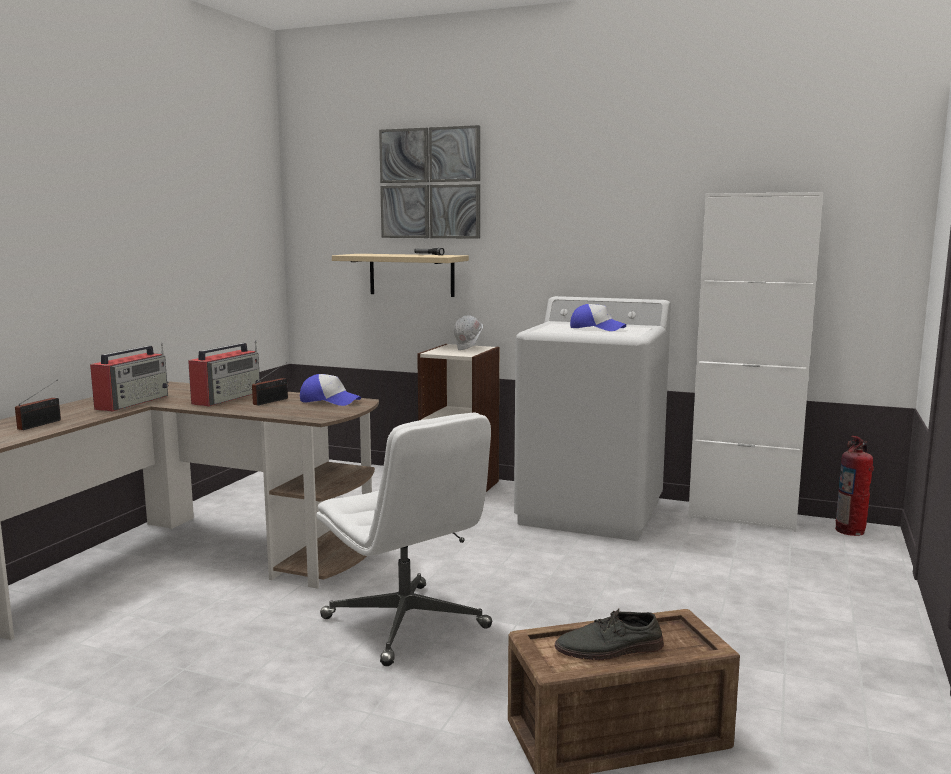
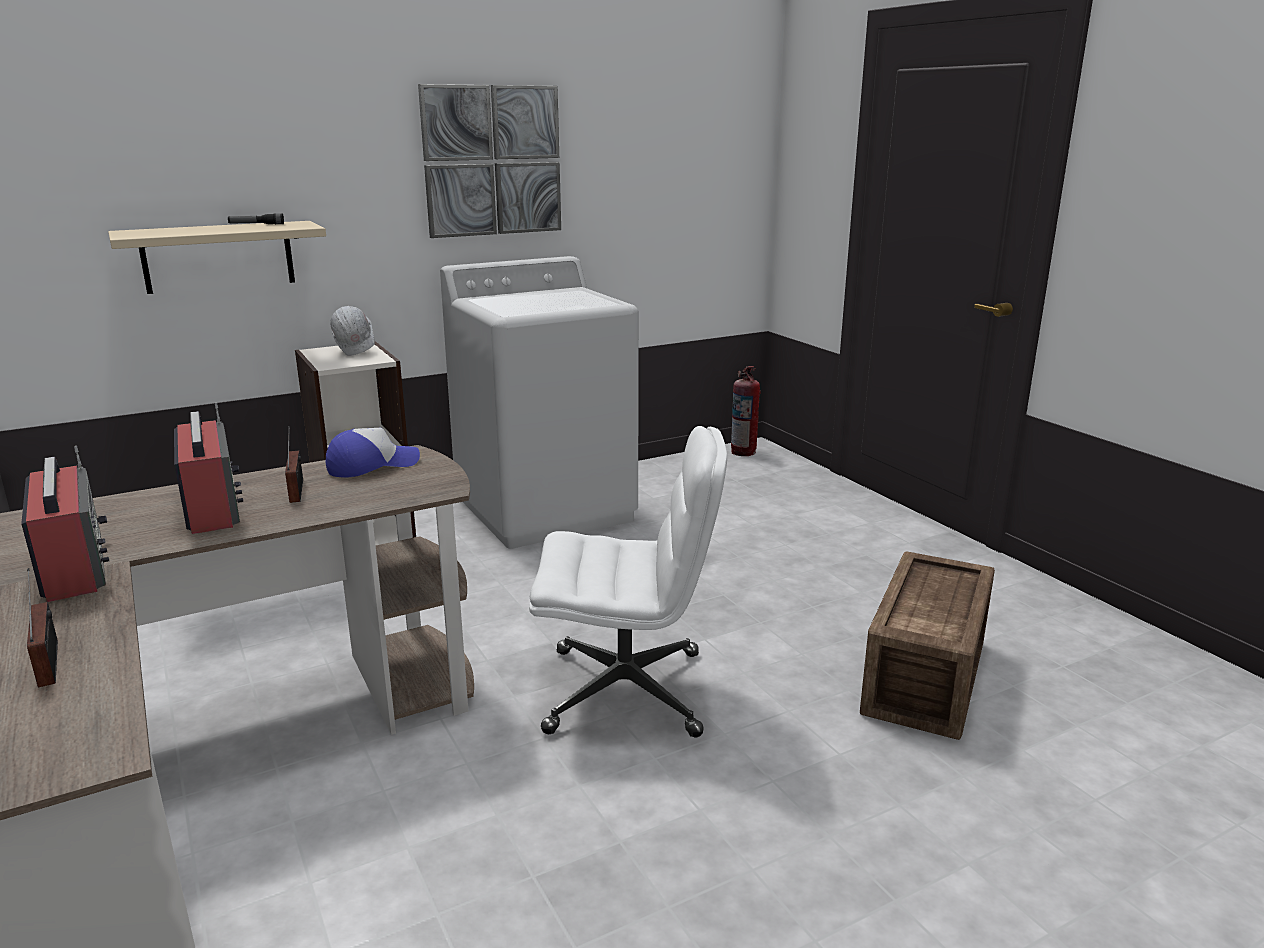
camera: 50 degrees left, 10 degrees up
picture [379,125,480,239] -> picture moved to [418,84,561,238]
grey shoe [555,609,664,660] -> none
cap [570,304,626,331] -> none
white cabinet [688,192,823,531] -> none

